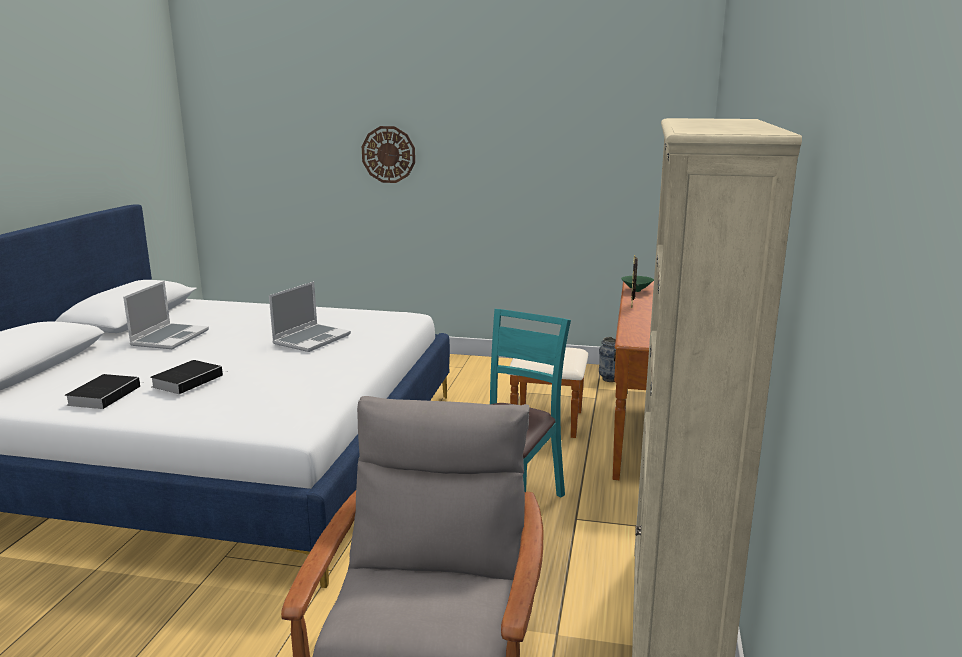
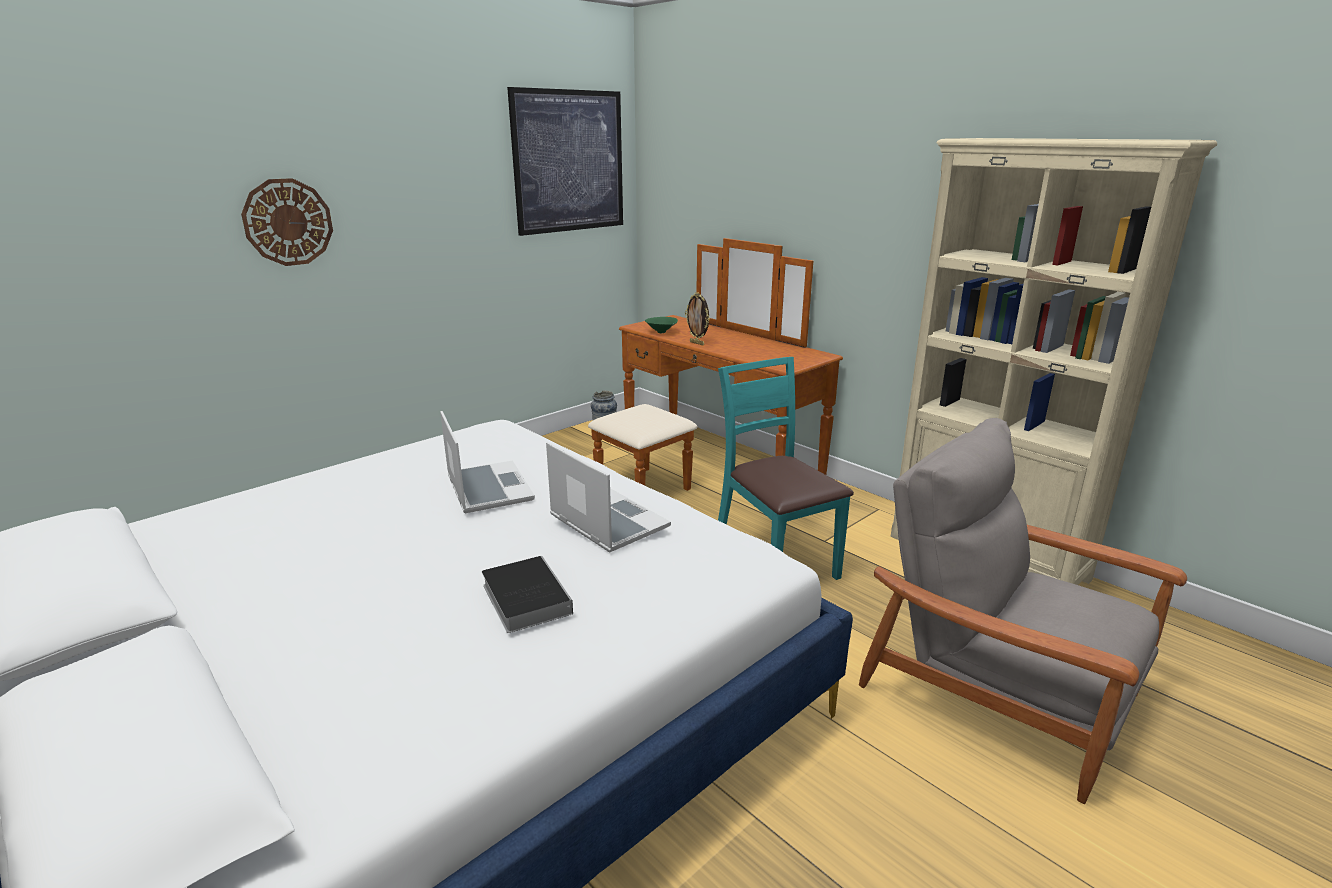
camera: 55 degrees left, 5 degrees up
book [65,374,144,409] -> none
laptop [123,281,209,349] -> laptop moved to [546,442,671,553]
none -> picture [507,87,623,236]

